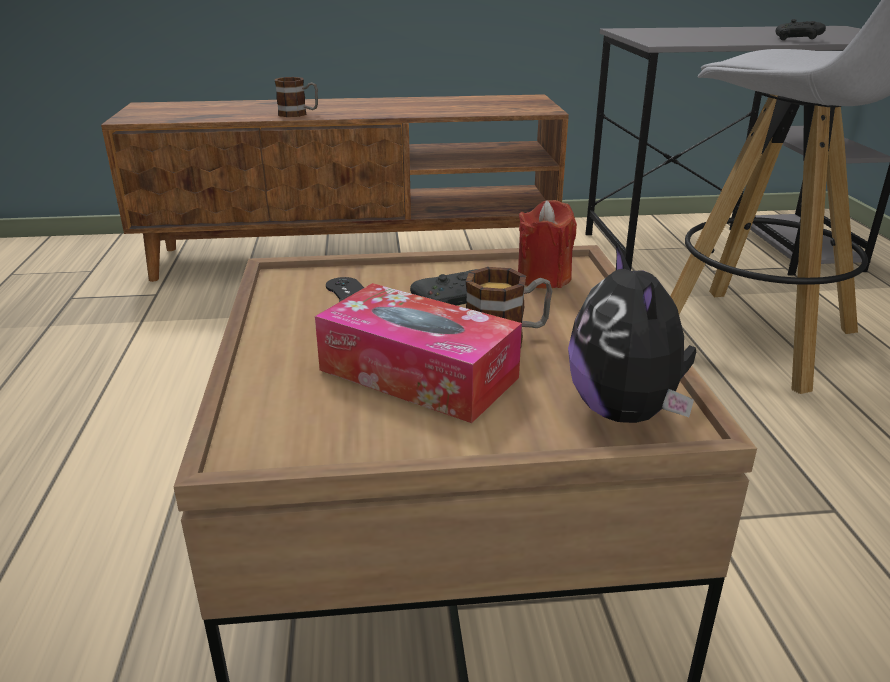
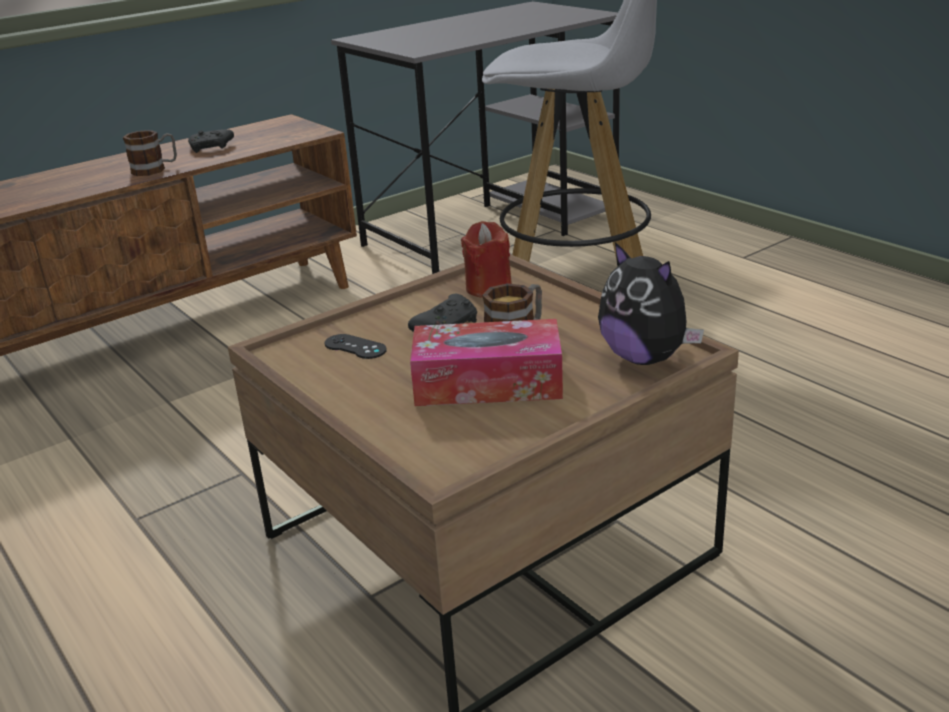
camera: 30 degrees left, 0 degrees up
mug [275,77,318,117] -> mug moved to [123,130,177,176]
black game controller [776,19,826,40] -> black game controller moved to [188,129,234,153]

